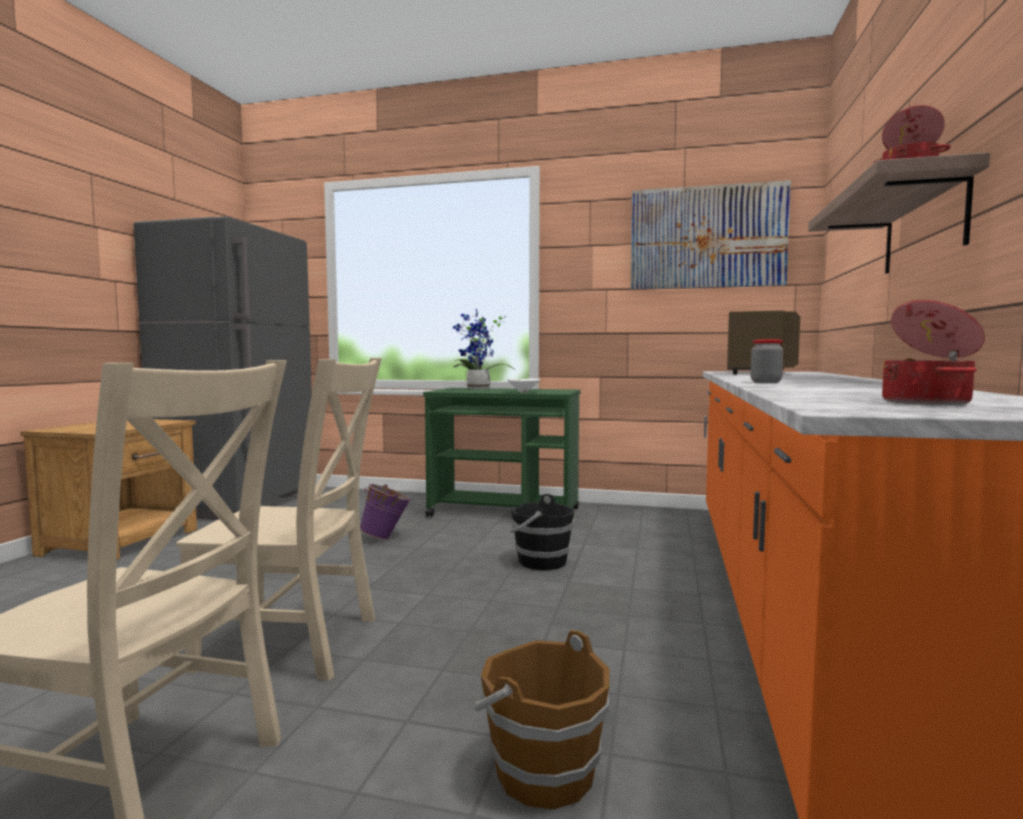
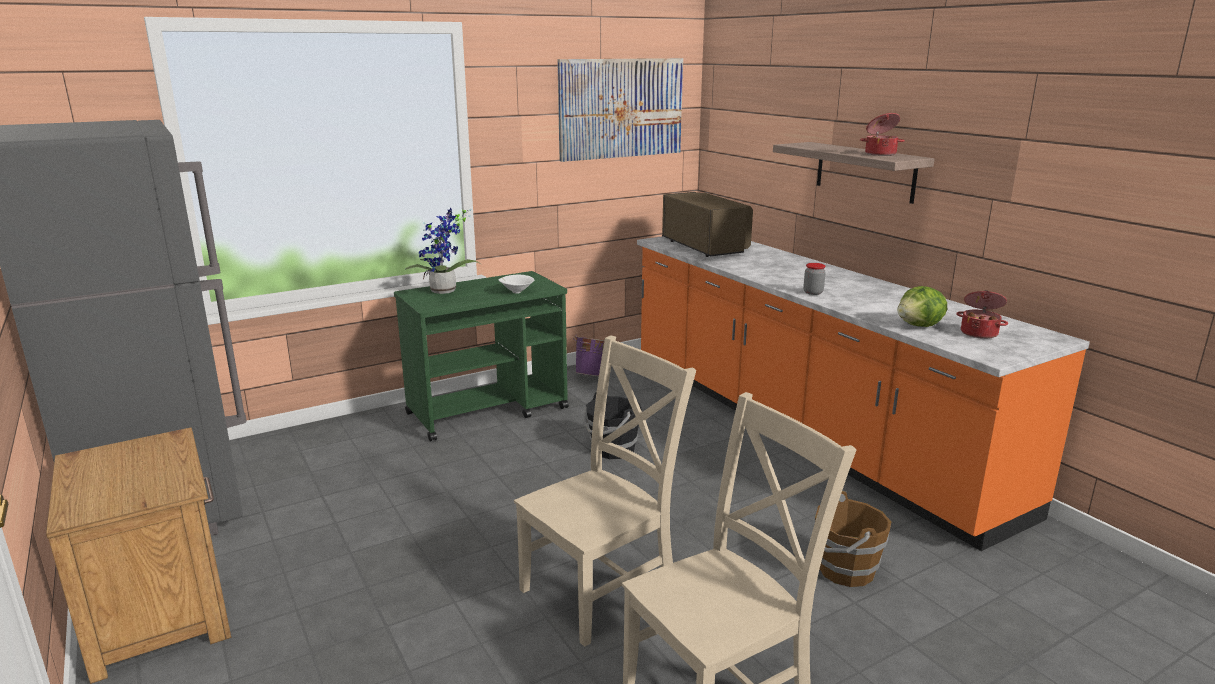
camera: 45 degrees left, 15 degrees up
purple bucket [360,484,411,540] -> purple bucket moved to [573,335,604,376]
none -> lettuce [897,286,947,327]

